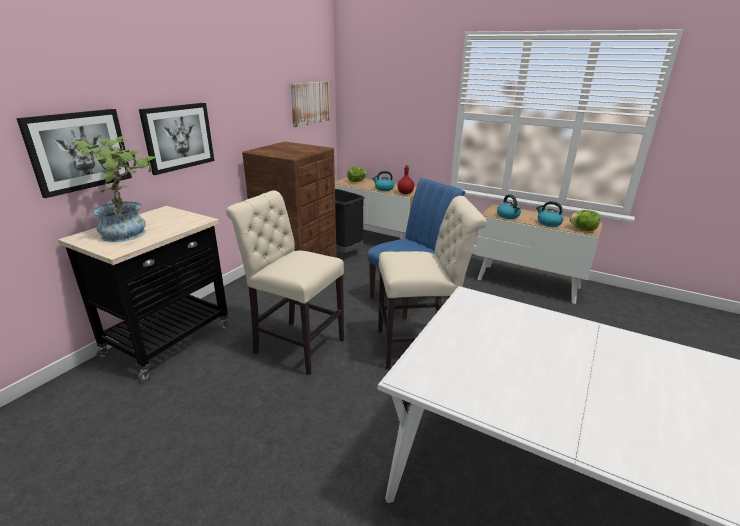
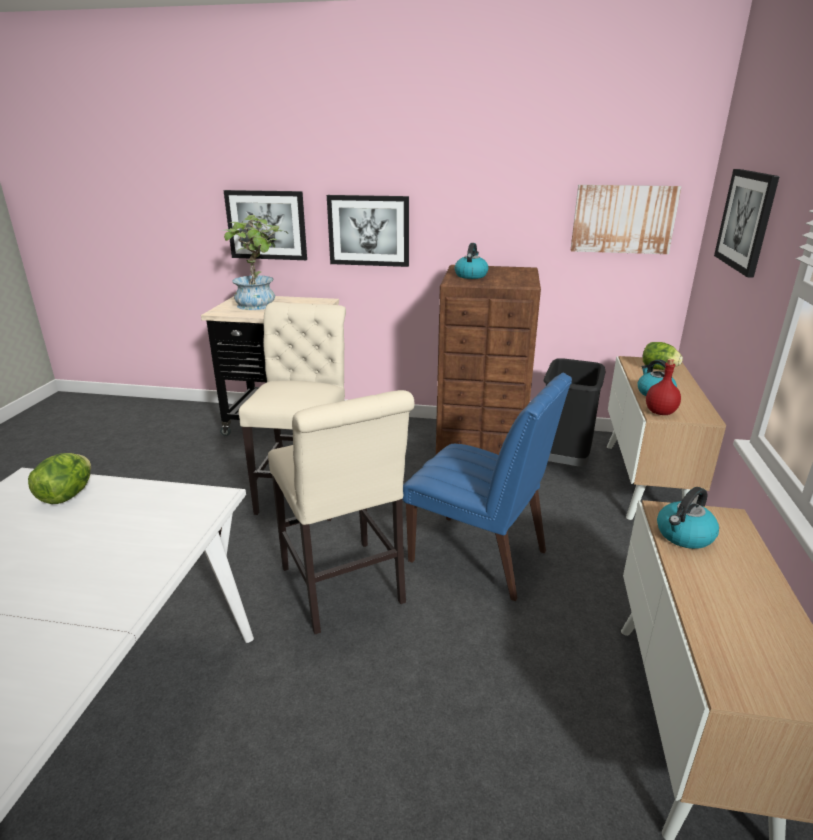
camera: 70 degrees right, 0 degrees up
kettle [536,201,563,227] -> kettle moved to [454,243,488,279]
lettuce [569,210,600,231] -> lettuce moved to [28,453,91,504]
none -> picture [714,169,780,278]

